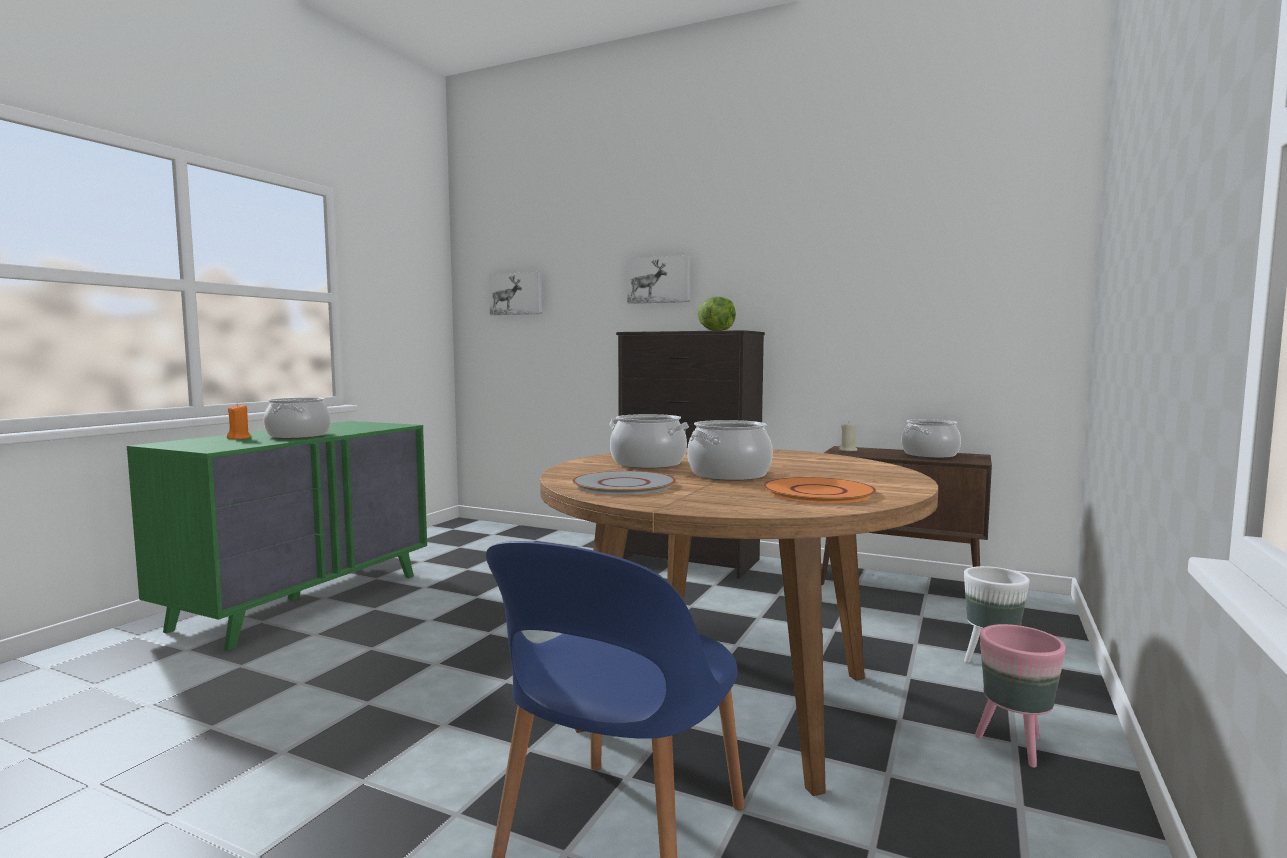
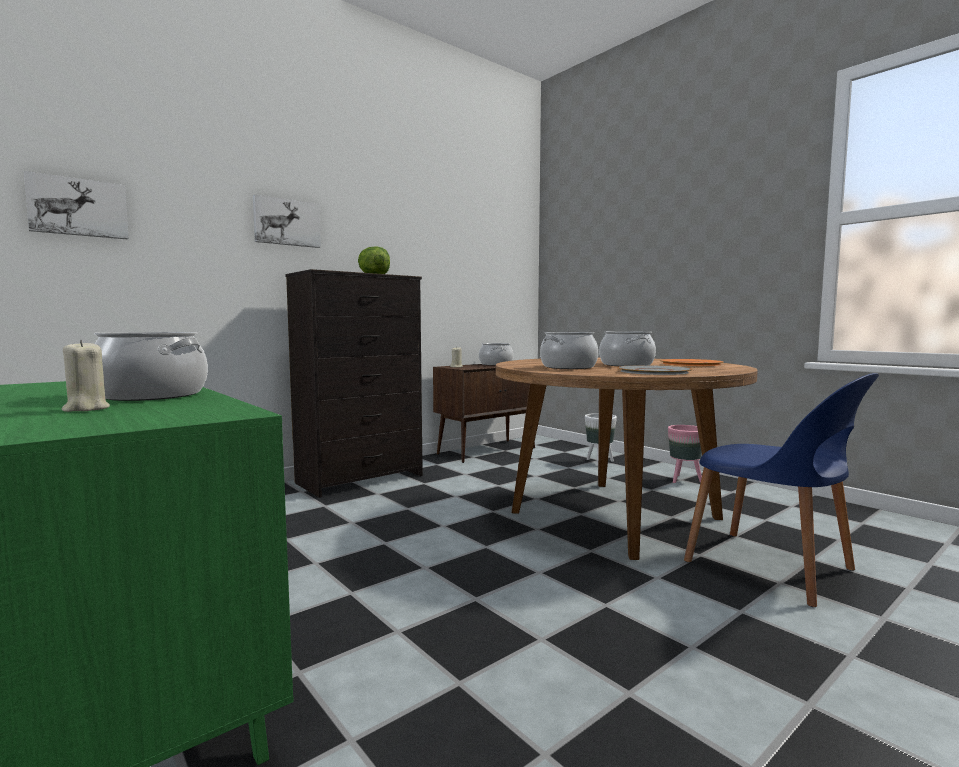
camera: 65 degrees left, 0 degrees up
orange candle [227,403,251,439] -> beige candle [62,340,110,412]

